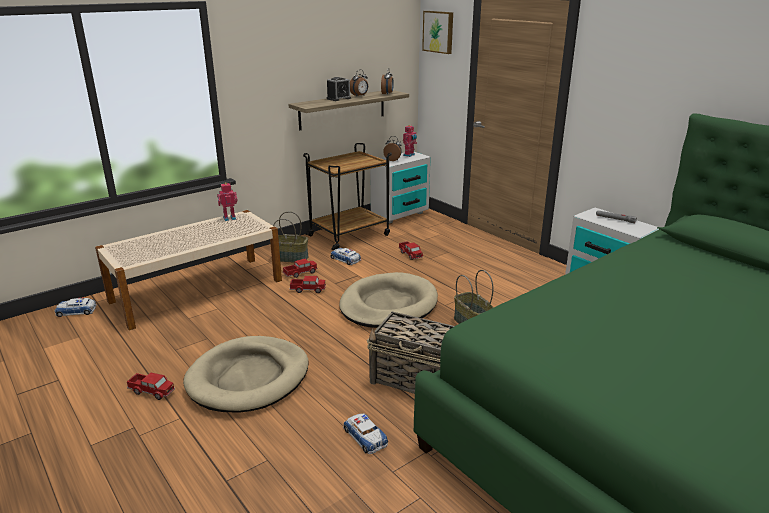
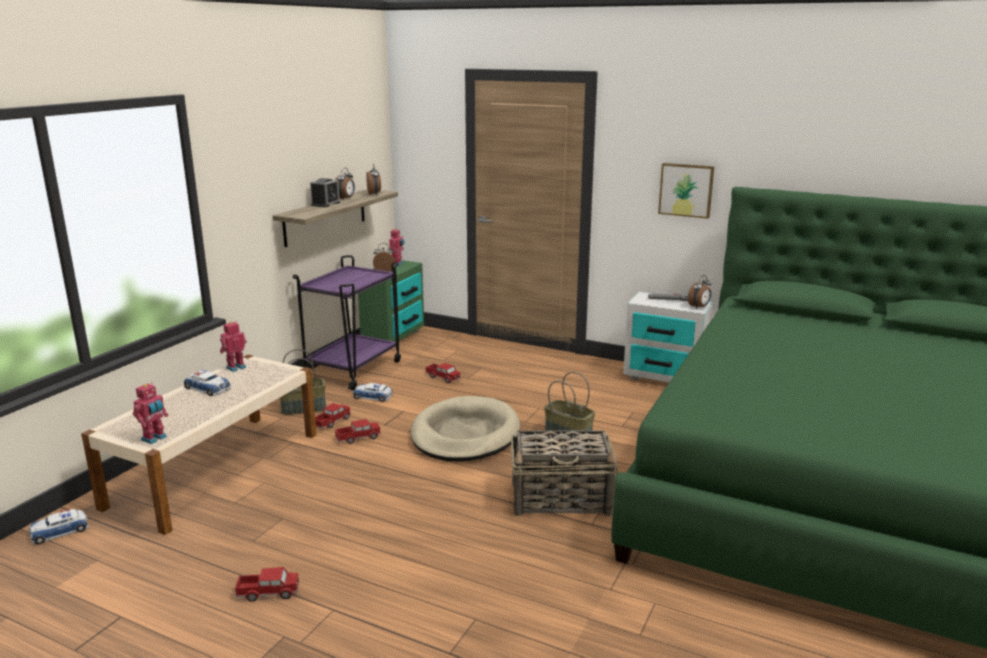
camera: 25 degrees left, 5 degrees down
beige dog bed [183,336,309,413] -> none
brown cart [303,143,392,250] -> purple cart [293,255,401,390]
toy car [343,413,388,454] -> toy car moved to [184,370,230,396]
white nightstand [370,152,431,223] -> green nightstand [358,260,424,342]
picture [422,11,453,54] -> picture moved to [658,163,714,219]
none -> toy robot [133,382,168,444]
none -> alarm clock [688,275,711,309]

